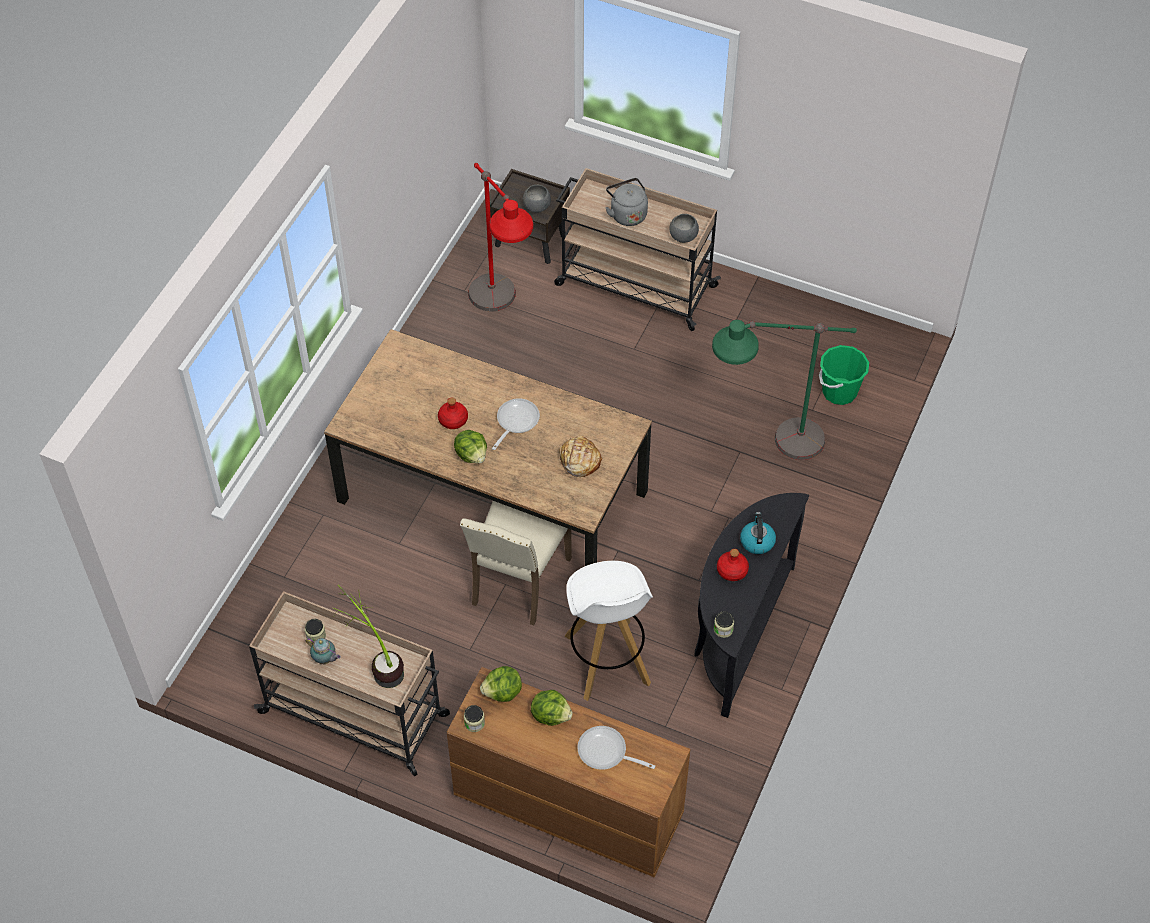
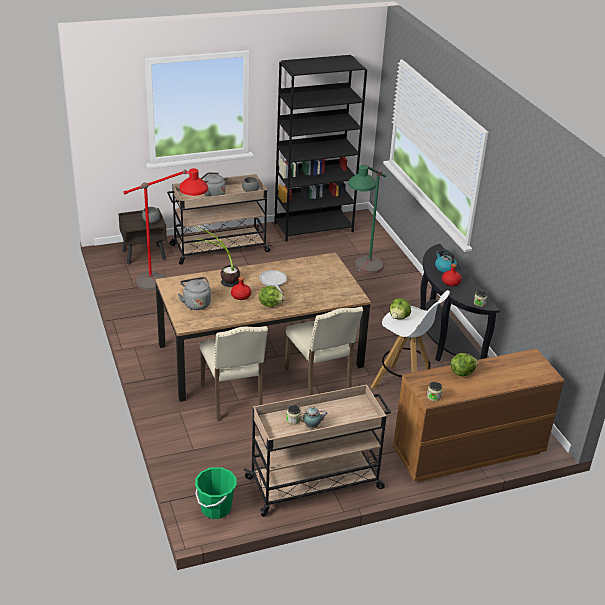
camera: 45 degrees left, 20 degrees down
potted plant [333,584,404,688] -> potted plant moved to [193,225,240,287]
lettuce [480,666,522,702] -> lettuce moved to [390,298,411,320]
bread [558,436,602,477] -> none
frying pan [577,726,655,770] -> none
green bucket [819,345,869,405] -> green bucket moved to [195,467,236,519]
none -> grey kettle [178,277,211,310]
none -> beige chair [200,326,268,421]
none -> black bookcase [274,55,367,242]

